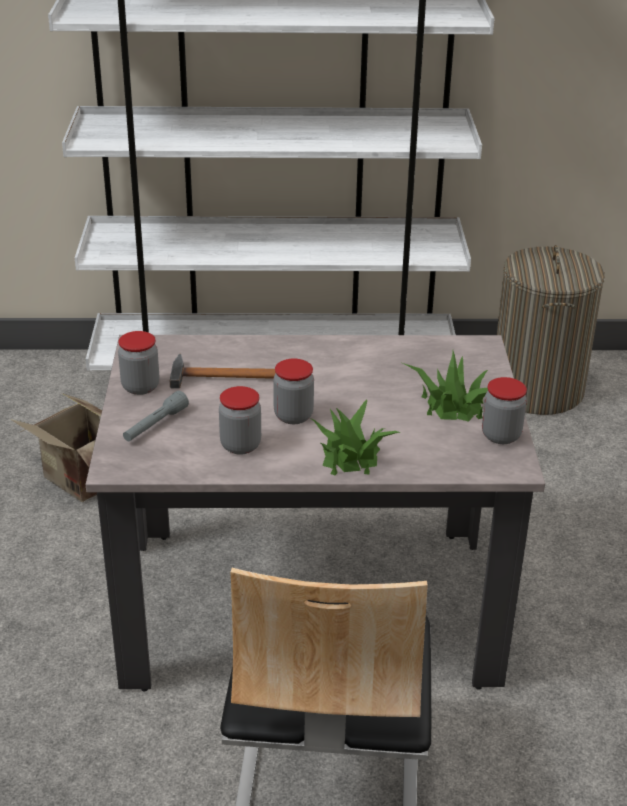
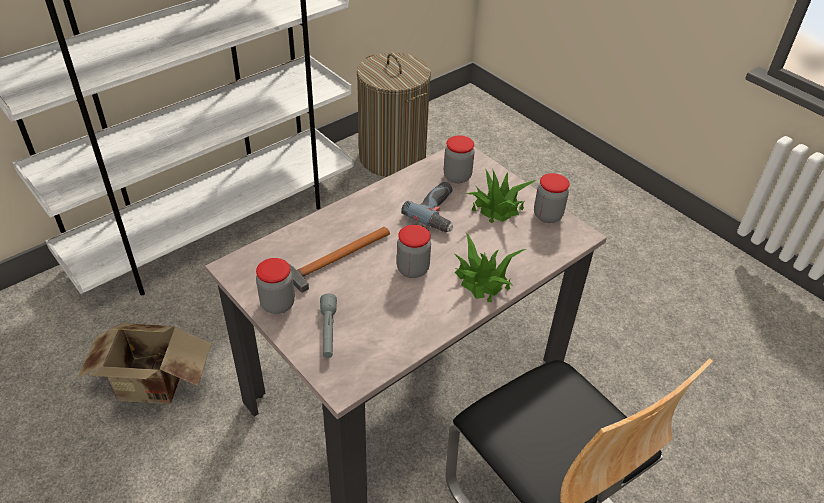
camera: 40 degrees left, 10 degrees up
jar [219,386,261,455] -> jar moved to [444,136,475,183]
none -> power drill [401,182,453,232]

